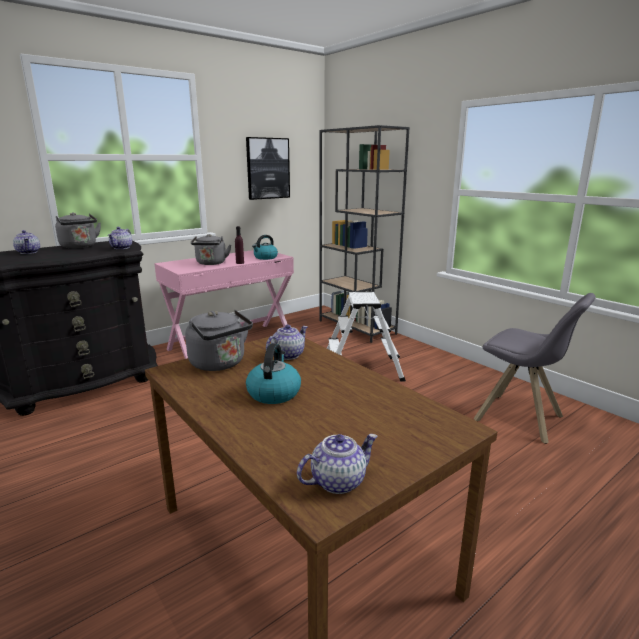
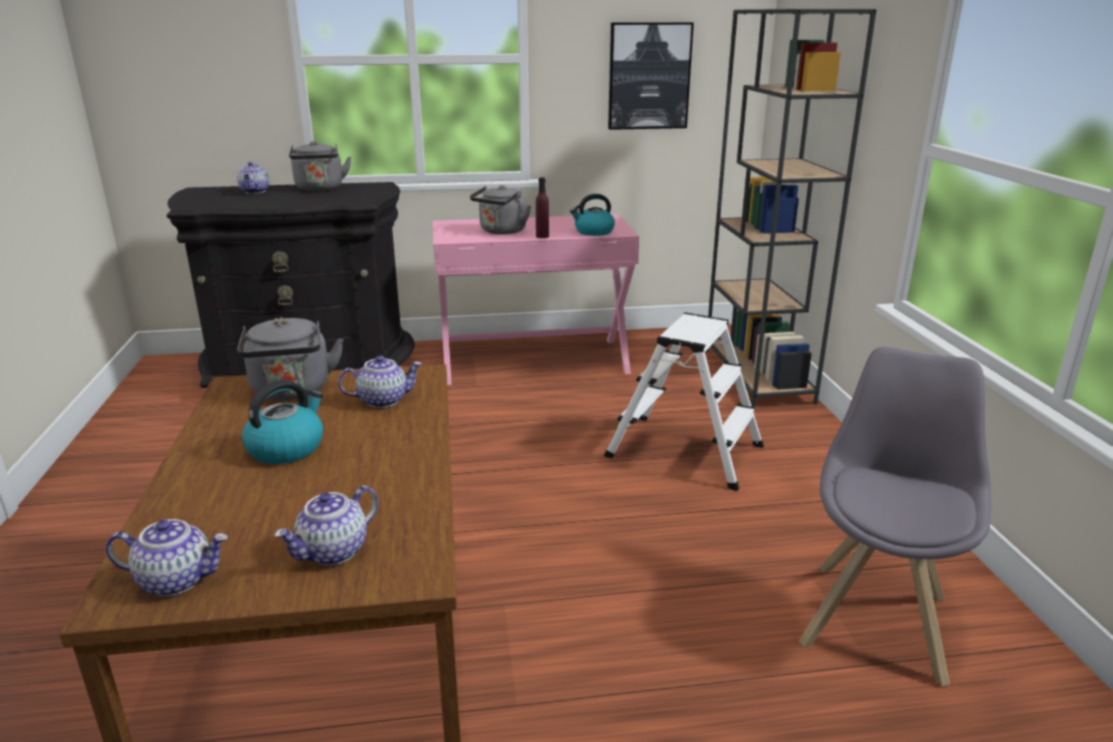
camera: 30 degrees right, 5 degrees up
teapot [108,227,132,249] -> teapot moved to [274,486,378,565]
grey chair [474,293,596,444] -> grey chair turned 135 degrees counterclockwise [798,347,991,687]

